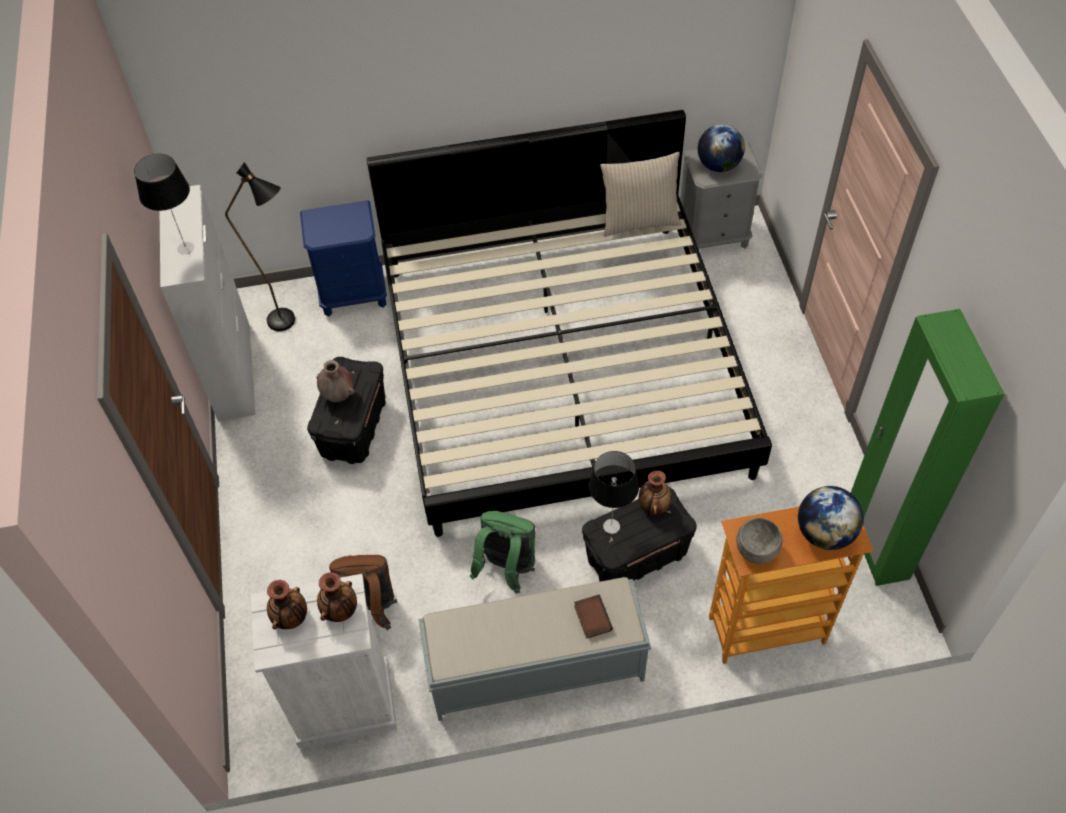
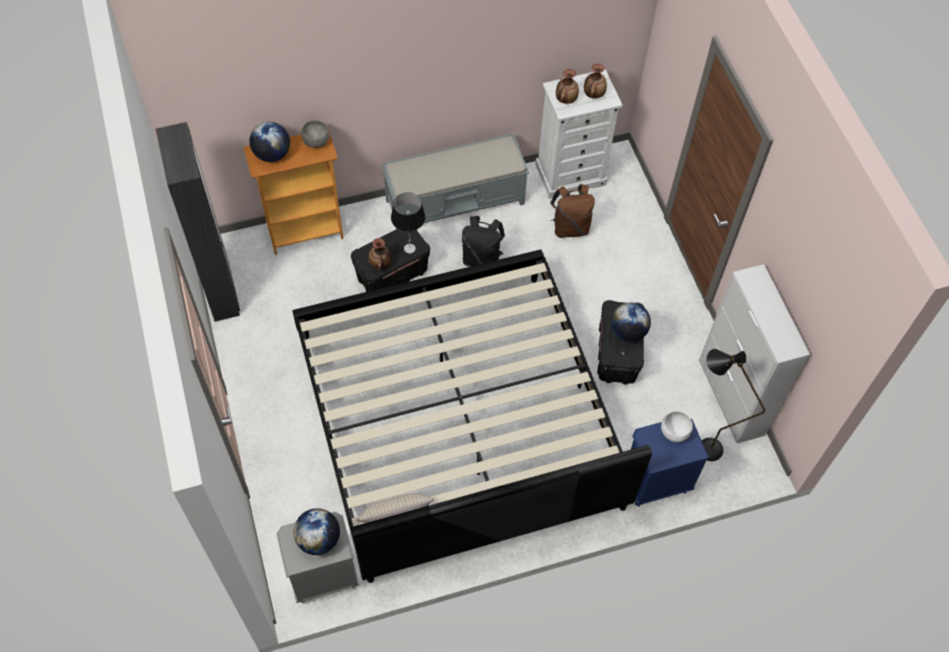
camera: 170 degrees right, 5 degrees up
table lamp [134,154,194,254] -> none
brown vase [316,360,355,402] -> globe [611,302,651,342]
green backpack [470,511,535,594] -> black backpack [462,216,505,267]
book [574,595,613,639] -> none
green wardrobe [851,309,1005,586] -> black wardrobe [156,122,240,322]
none -> white bowl [661,411,693,442]

